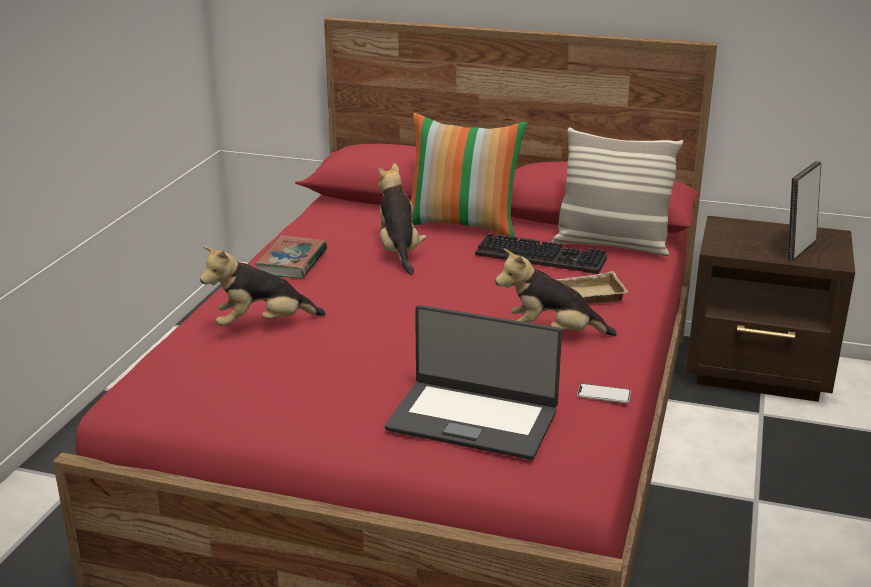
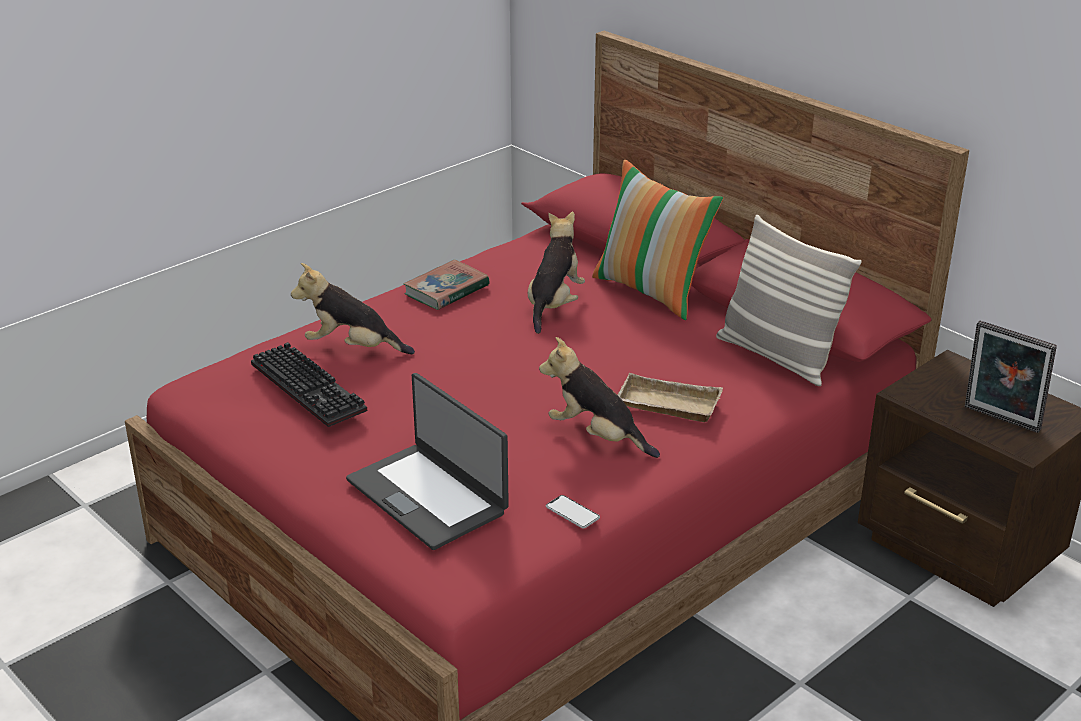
camera: 30 degrees right, 5 degrees up
keyboard [475,233,607,274] -> keyboard moved to [251,342,367,427]
picture frame [788,161,821,261] -> picture frame turned 120 degrees counterclockwise [965,321,1057,433]

